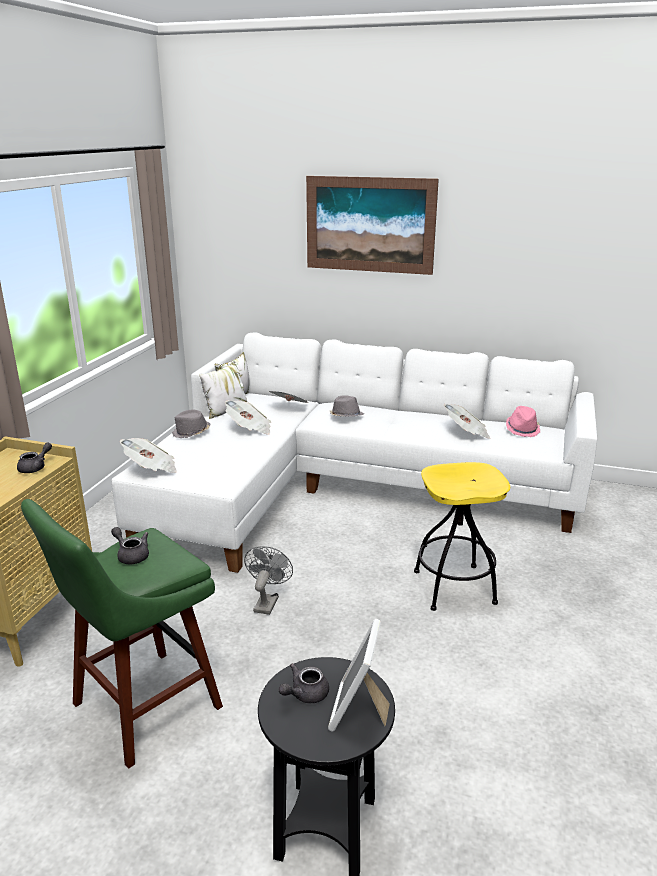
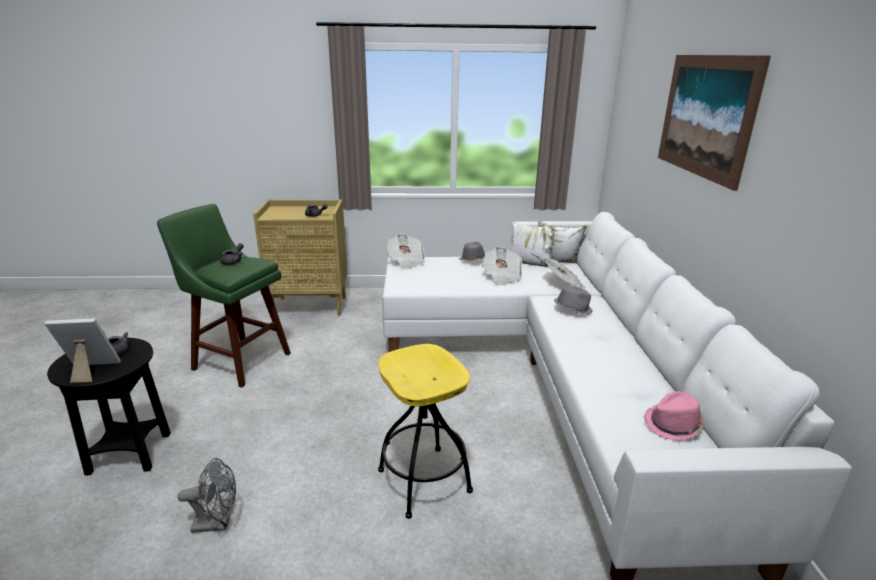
camera: 70 degrees right, 0 degrees up
grey fan [244,546,293,615] -> grey fan moved to [178,458,236,533]
newspaper [444,404,490,439] -> none

